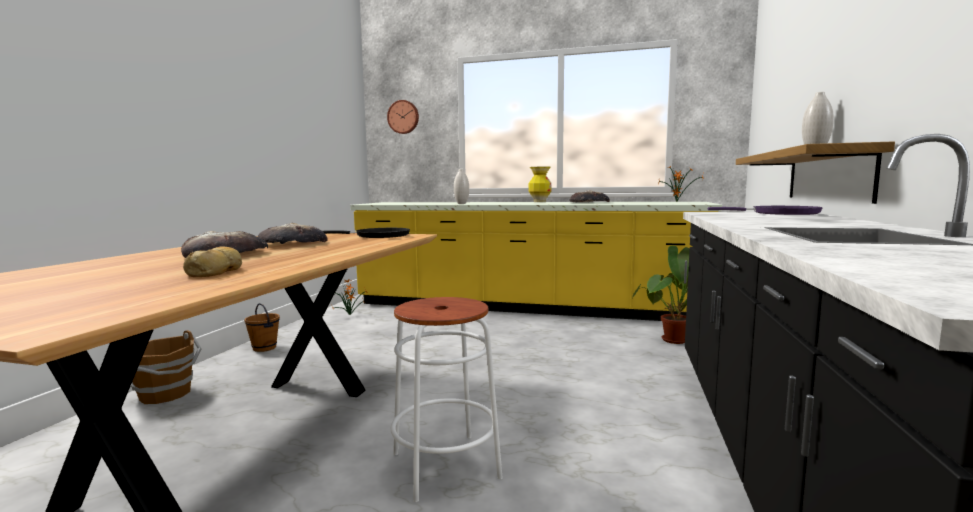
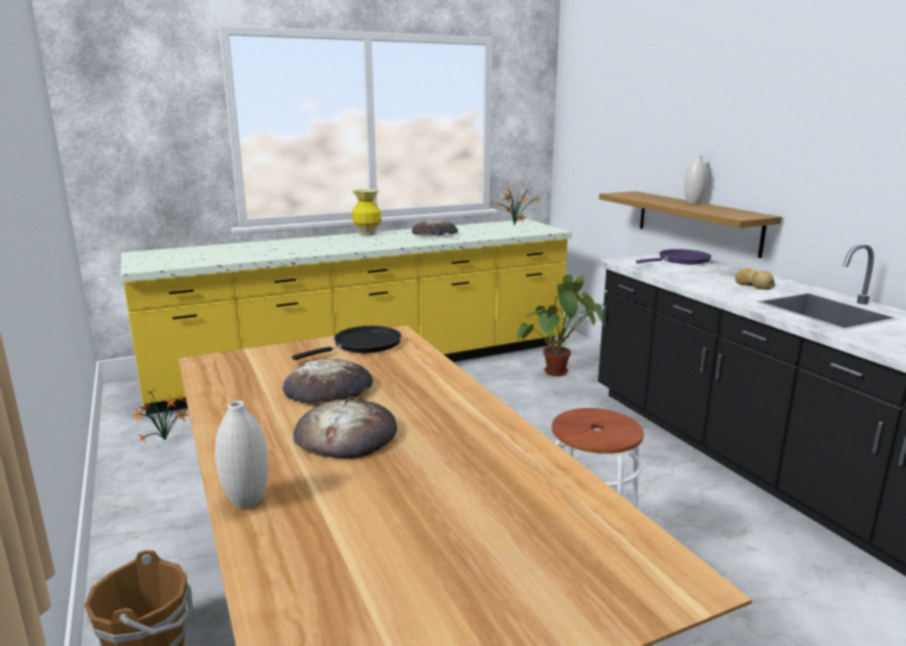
camera: 40 degrees left, 10 degrees up
bread [183,246,242,277] -> bread moved to [735,268,775,290]
brown bucket [244,303,280,352] -> none
wall clock [387,100,419,134] -> none
white vase [454,169,469,204] -> white vase moved to [215,401,269,509]

